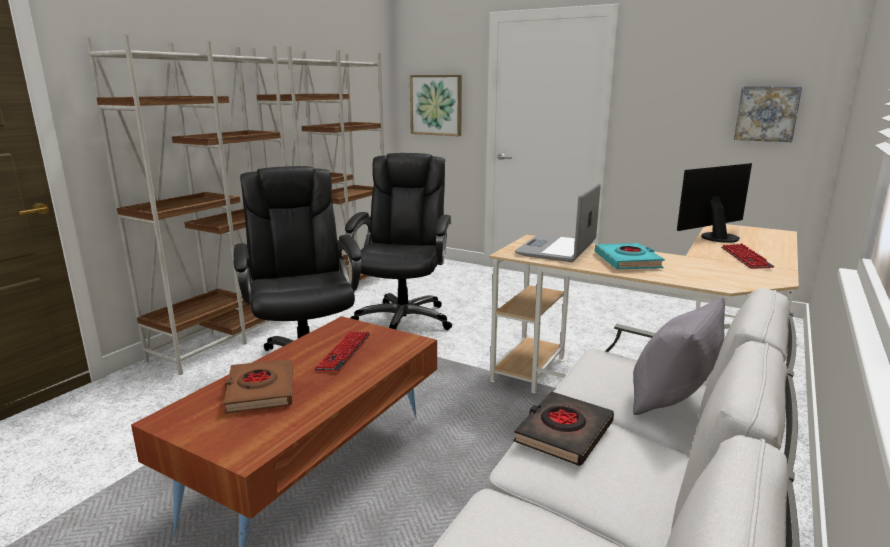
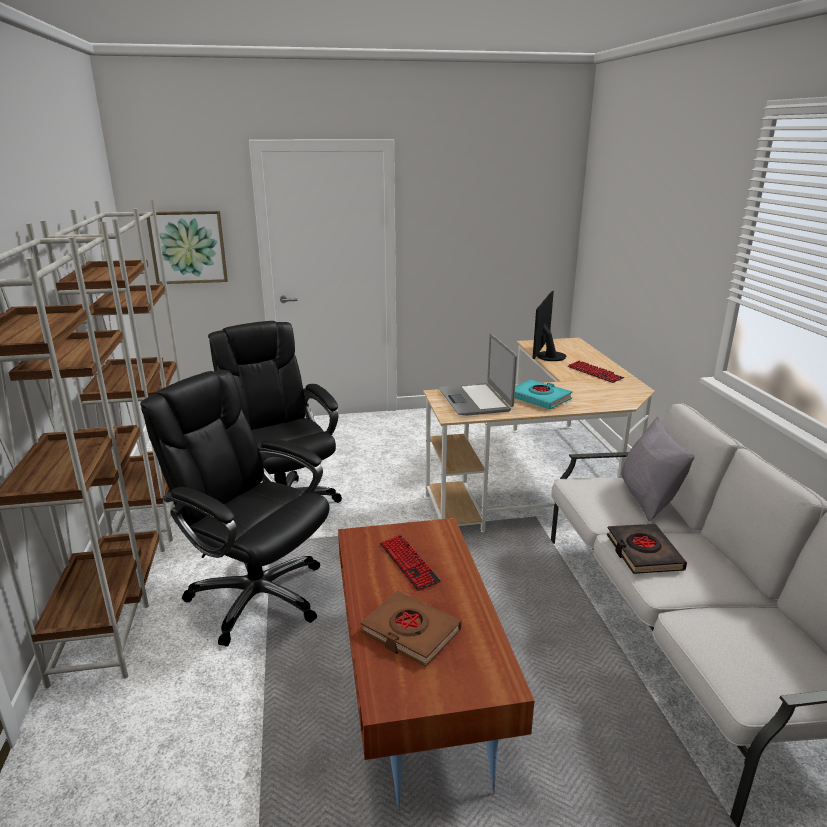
camera: 40 degrees left, 5 degrees up
picture [734,86,802,142] -> none

